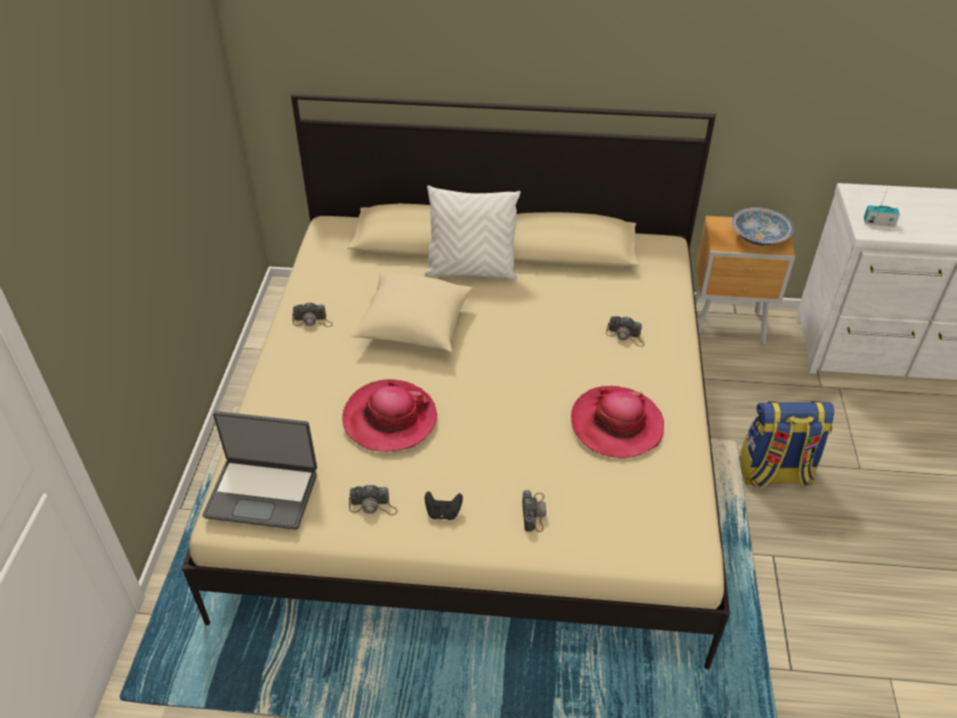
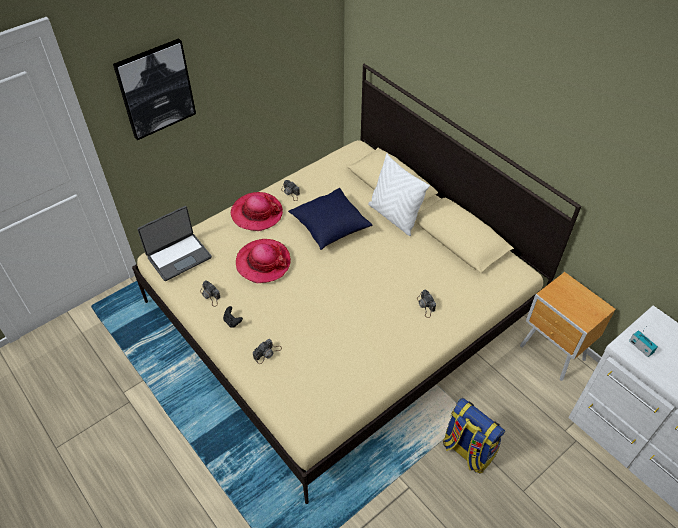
camera: 45 degrees right, 5 degrees up
laptop [203,411,317,530] -> laptop turned 90 degrees counterclockwise [137,206,212,281]
beige pillow [352,272,473,352] -> blue pillow [288,188,373,250]
hat [571,386,664,458] -> hat moved to [230,192,283,231]
bowl [732,207,793,246] -> none
none -> picture [113,38,196,140]

